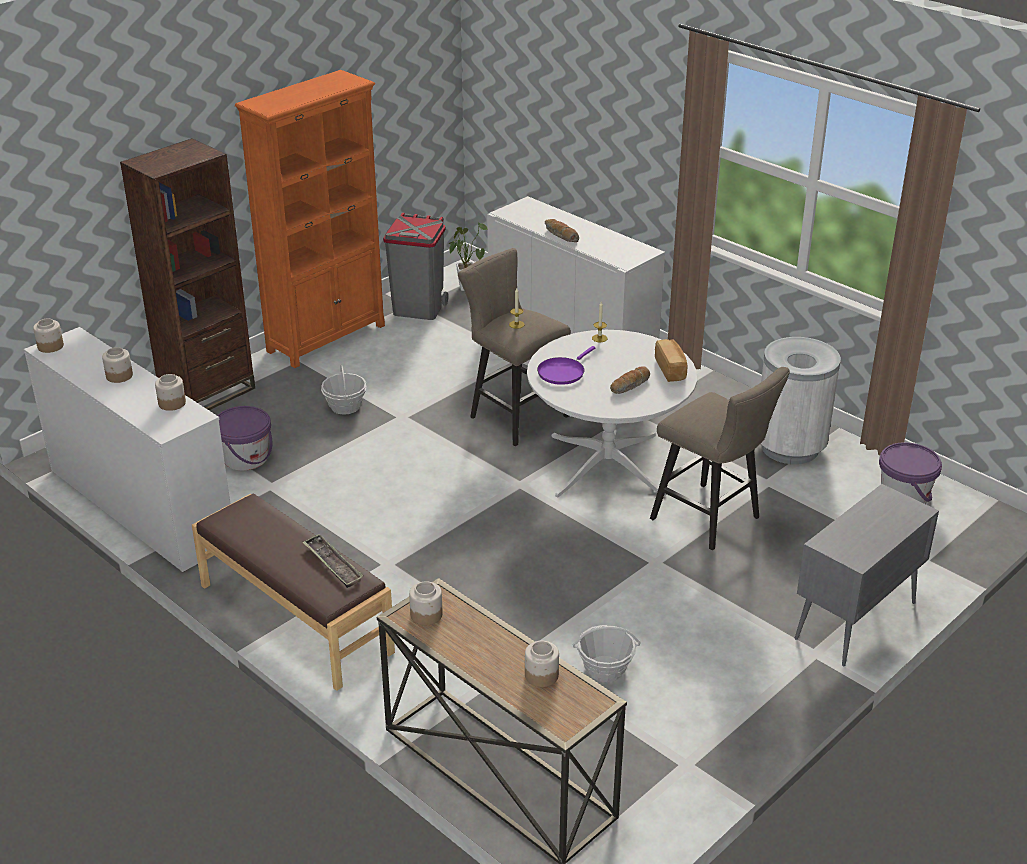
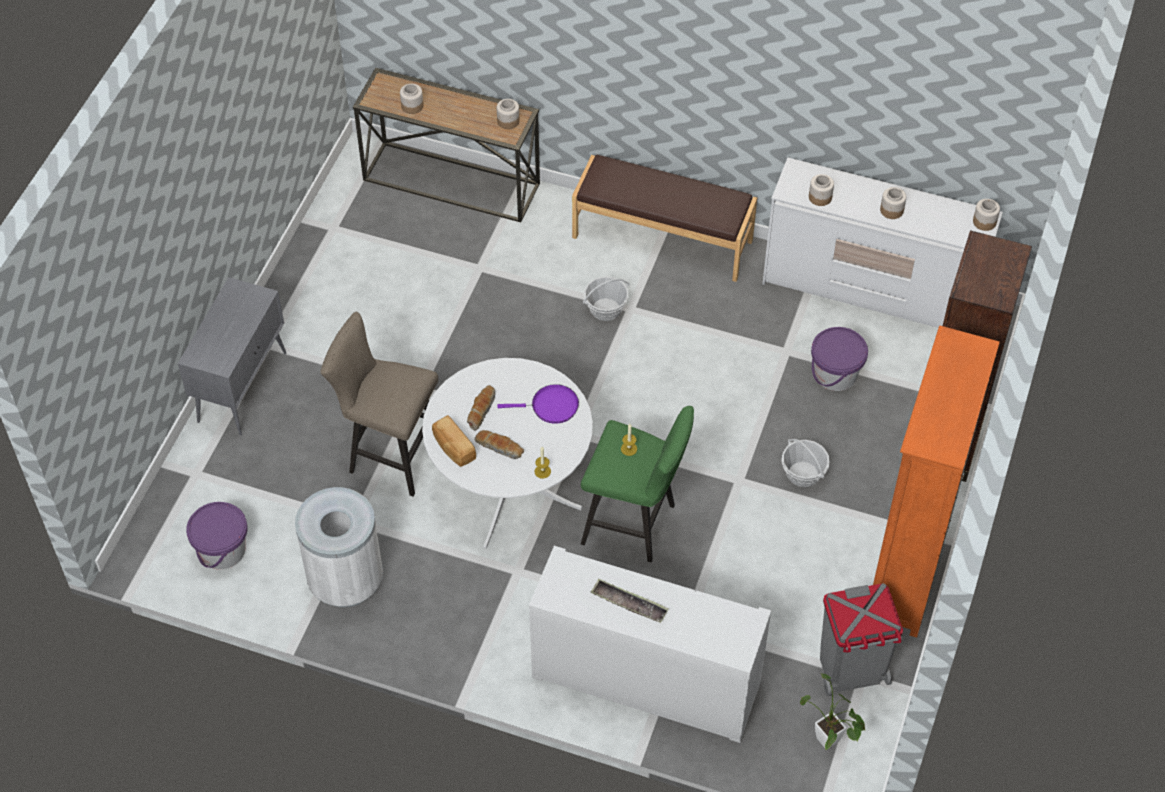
camera: 155 degrees right, 20 degrees up
tray [302,534,364,588] -> tray moved to [591,579,669,623]
beige stool [458,248,571,446] -> green stool [581,406,694,562]
purple frying pan [537,346,596,385] -> purple frying pan turned 75 degrees clockwise [497,384,579,424]
bread [545,219,579,242] -> bread moved to [474,430,524,459]
basket [573,625,640,682] -> basket moved to [583,276,629,321]

